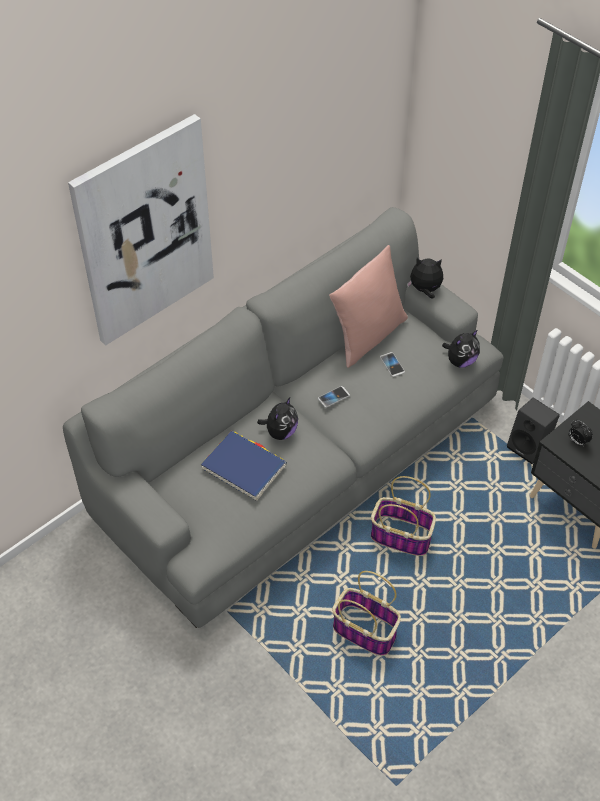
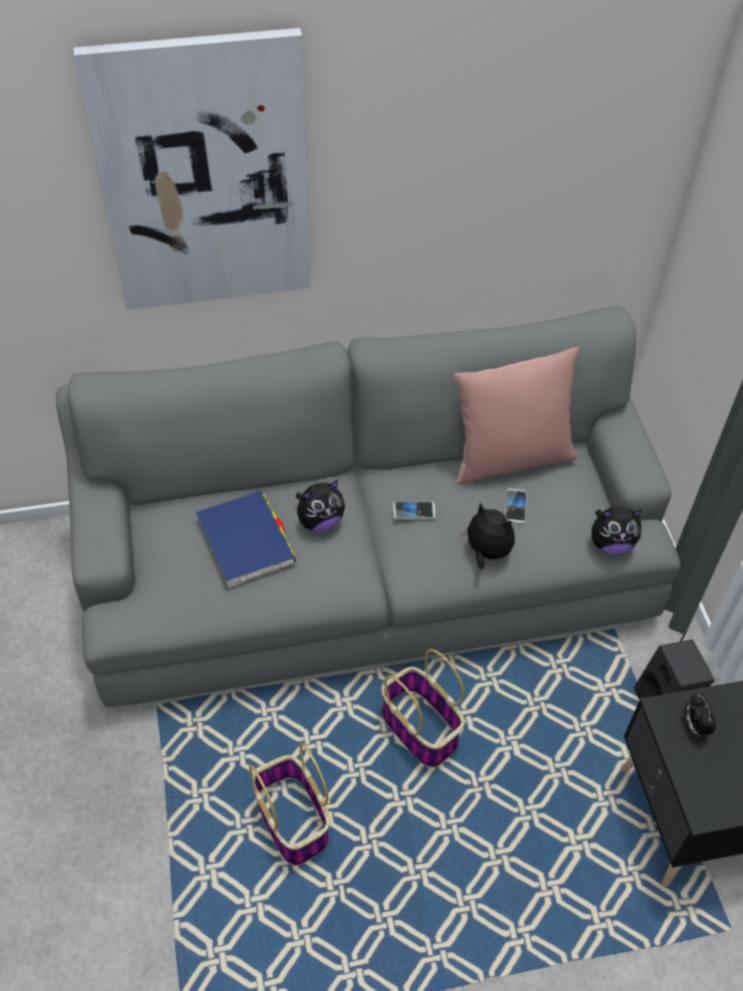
camera: 30 degrees right, 0 degrees up
plush toy [407,258,443,298] -> plush toy moved to [458,502,515,570]

